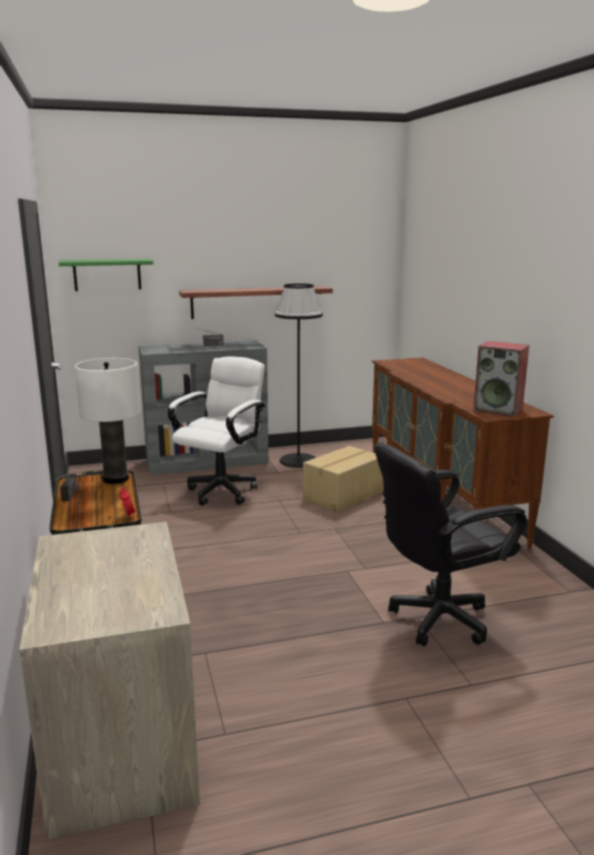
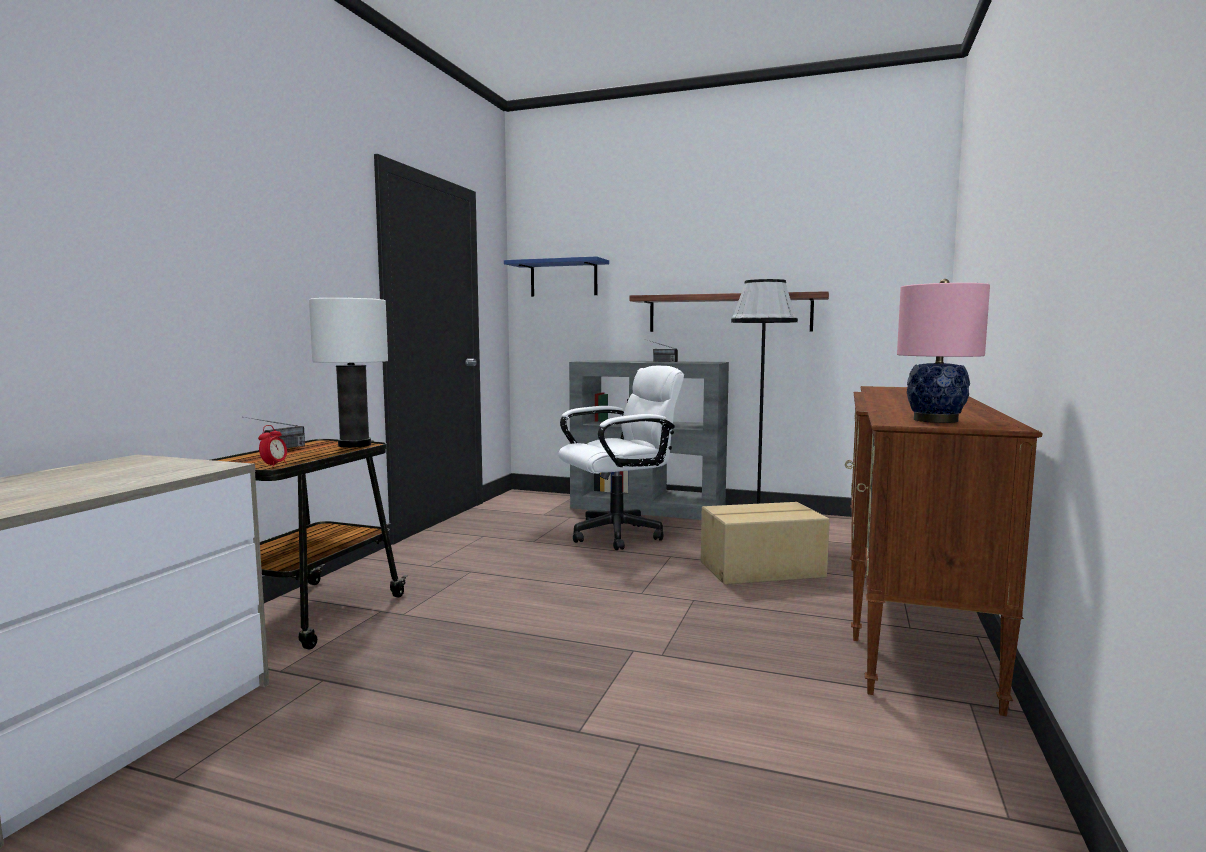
camera: 35 degrees right, 10 degrees down
green shelf [59,259,153,291] -> blue shelf [504,256,609,297]
black office chair [374,442,527,646] -> none
speaker [473,341,529,417] -> pink table lamp [897,279,990,423]

